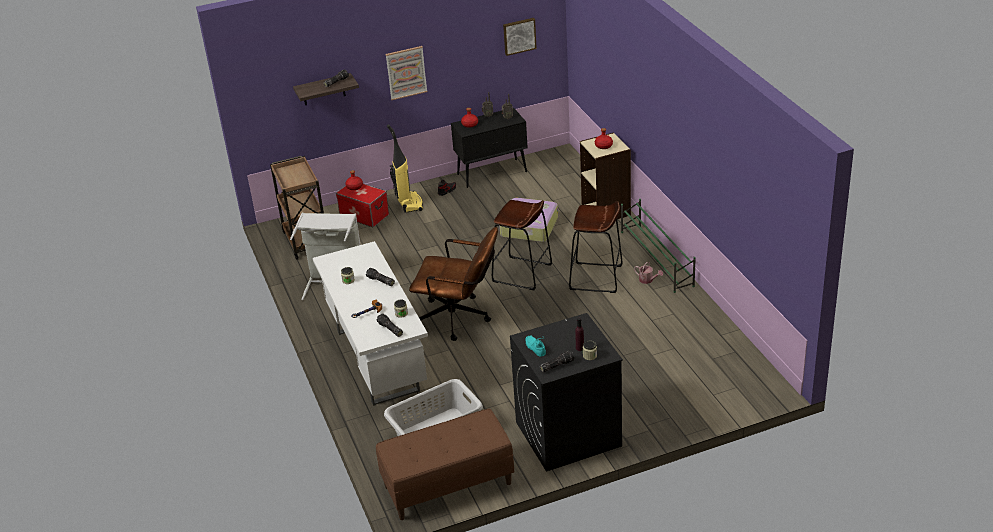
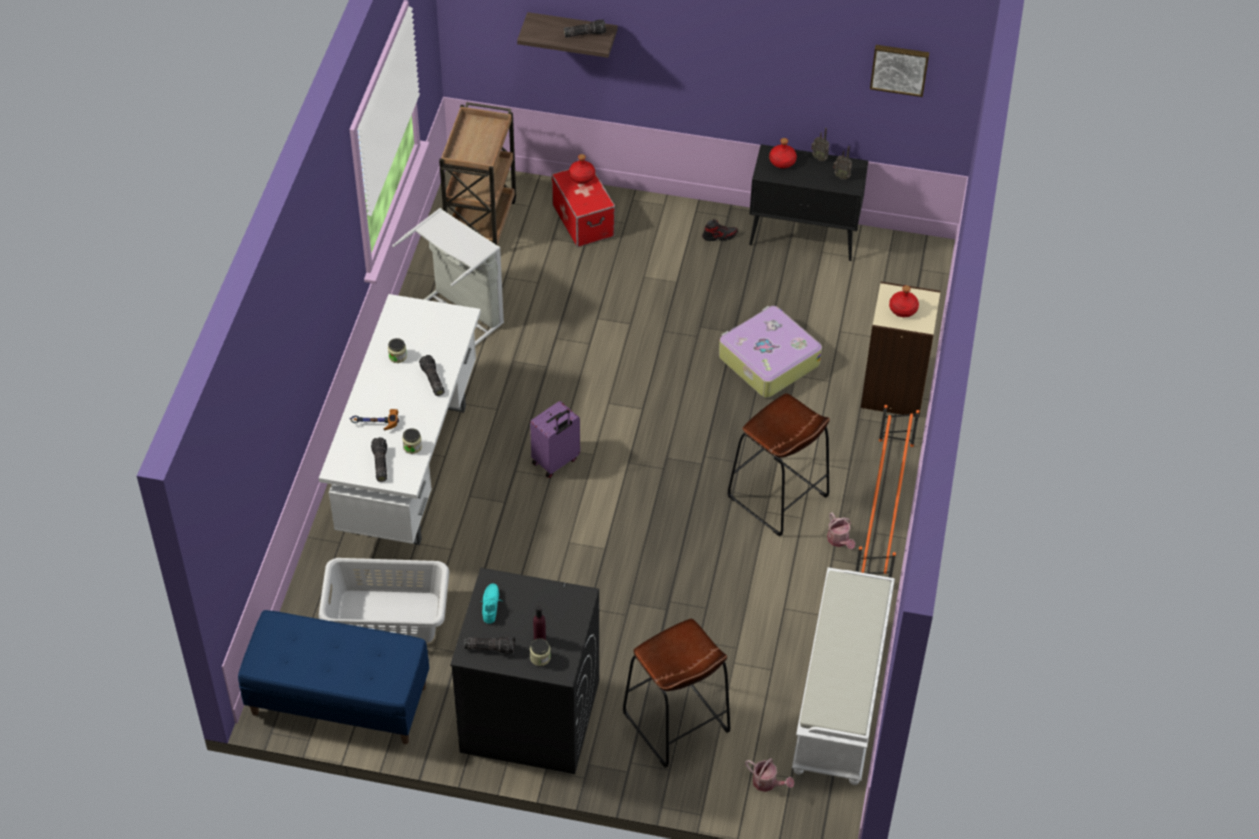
camera: 30 degrees right, 15 degrees up
brown bench [376,408,514,520] -> blue bench [238,610,429,744]
picture [386,46,427,100] -> none
vacuum cleaner [387,124,423,213] -> none
brown office chair [409,227,498,341] -> purple suitcase [530,401,580,478]
brown stool [492,200,552,290] -> brown stool moved to [623,619,730,768]
green shoe rack [621,199,696,293] -> orange shoe rack [855,405,919,578]
none -> watering can [745,758,794,792]
none -> white bench [792,567,895,785]

